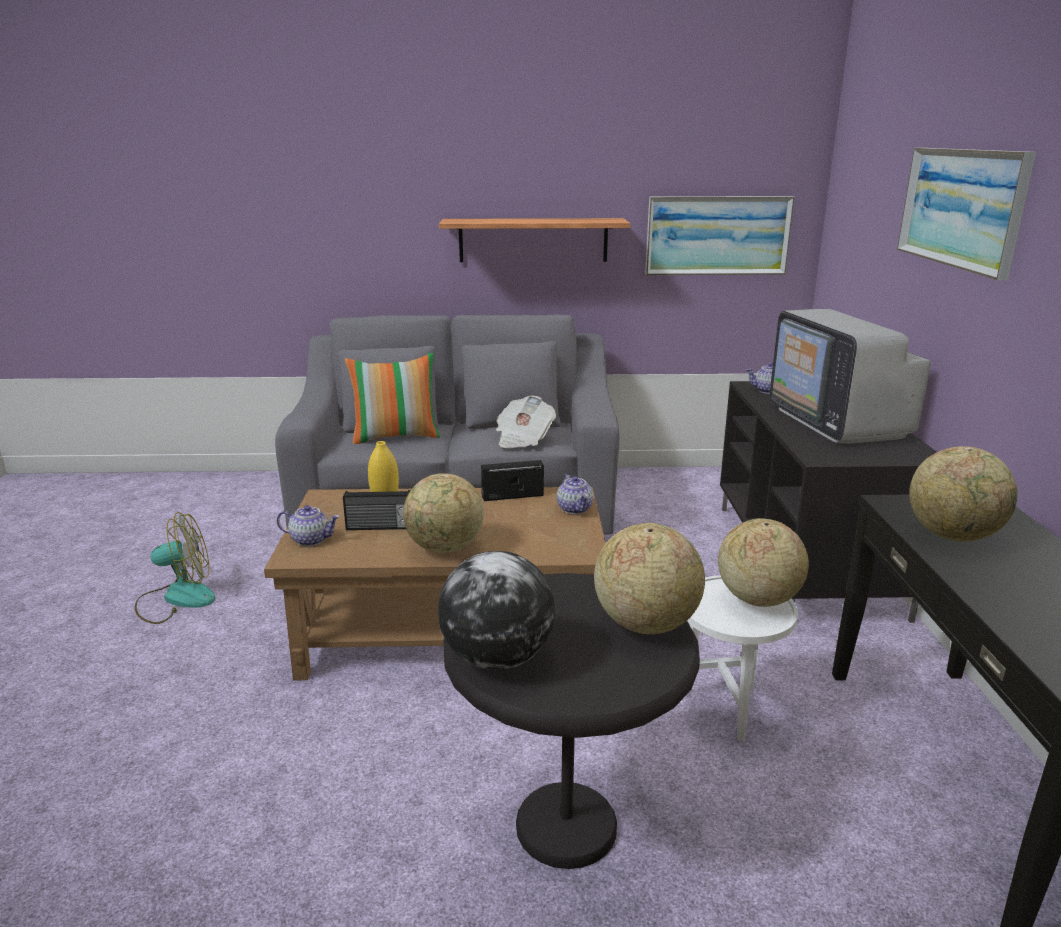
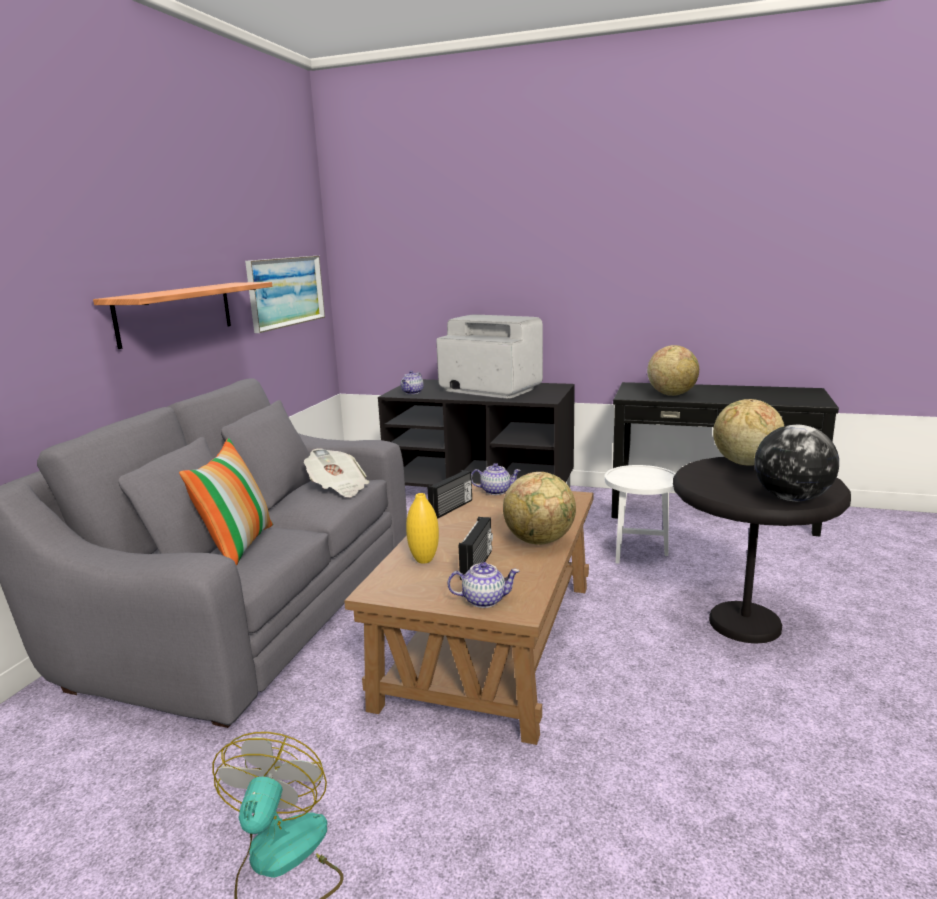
camera: 70 degrees left, 5 degrees down
teapot [277,505,340,546] -> teapot turned 60 degrees clockwise [447,562,520,608]
radio [481,460,544,501] -> radio turned 150 degrees counterclockwise [428,470,472,519]
globe [718,518,809,607] -> none
television [770,309,931,444] -> television turned 150 degrees counterclockwise [436,314,543,399]
picture [897,148,1036,280] -> none

